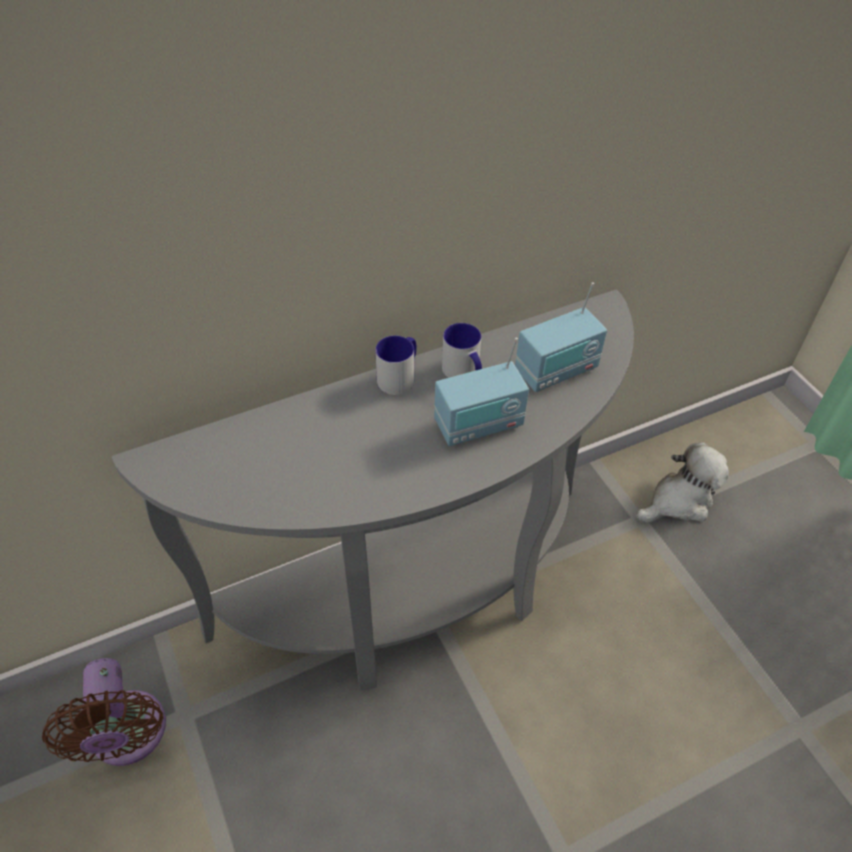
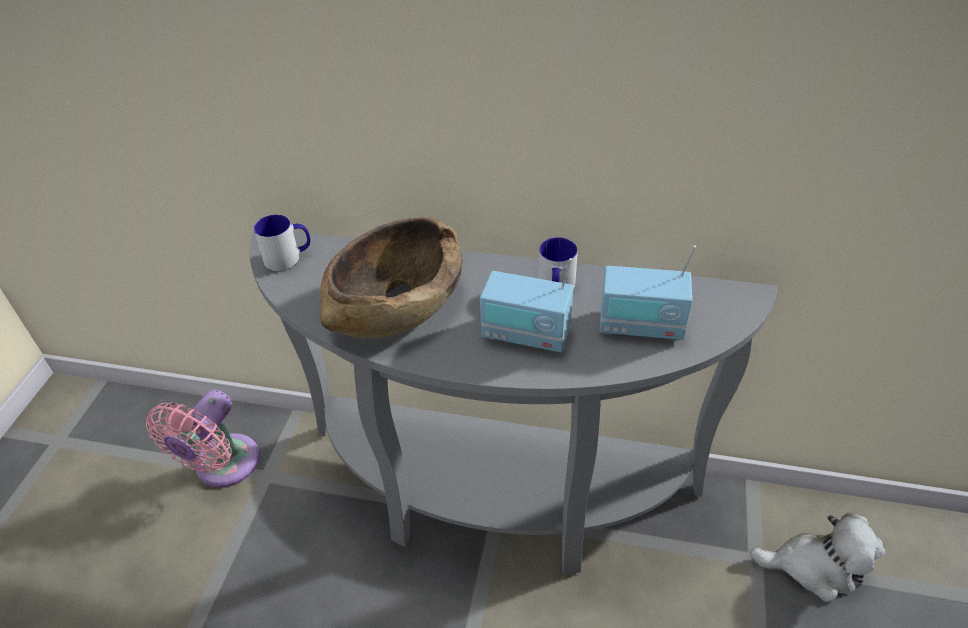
camera: 40 degrees right, 5 degrees down
brown fan [42,658,166,766] -> pink fan [146,390,259,488]
mug [375,336,417,395] -> mug moved to [254,215,311,271]
none -> brown bowl [320,217,463,339]

